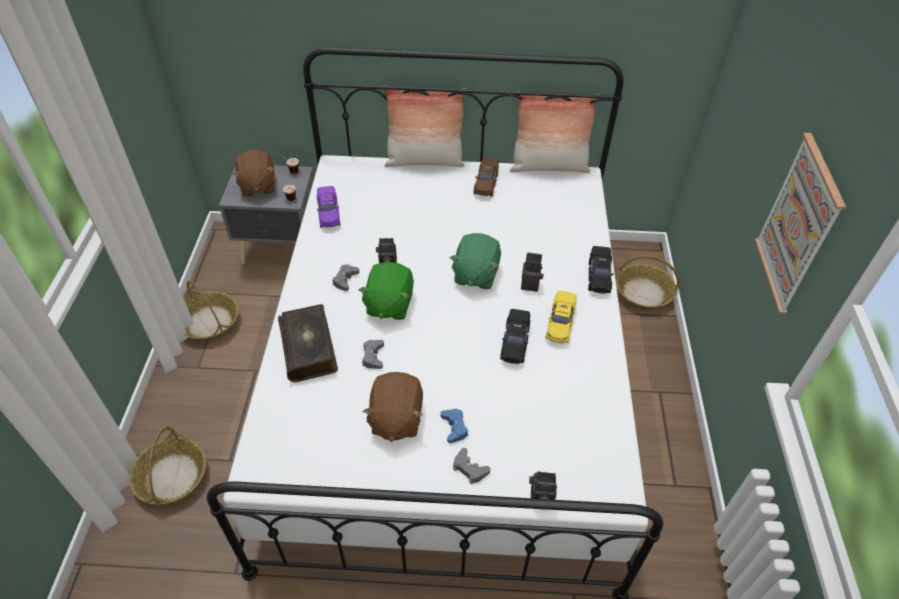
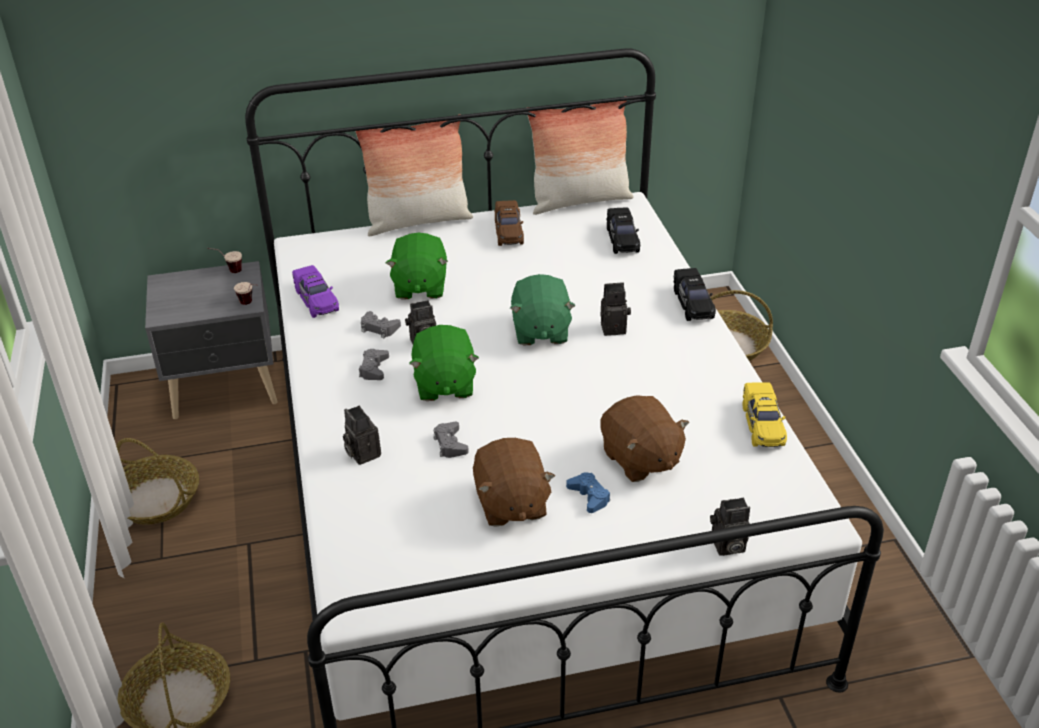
camera: 15 degrees left, 10 degrees down
brown plush toy [232,150,275,197] -> brown plush toy moved to [600,395,689,482]
book [278,304,338,382] -> camera [343,406,381,465]
grey game controller [453,448,490,484] -> grey game controller moved to [361,311,401,339]
black toy car [500,309,530,364] -> black toy car moved to [607,208,640,254]
yellow toy car [546,291,577,343] -> yellow toy car moved to [743,382,787,447]
picture [755,133,846,314] -> none
none -> green plush toy [386,233,448,299]

